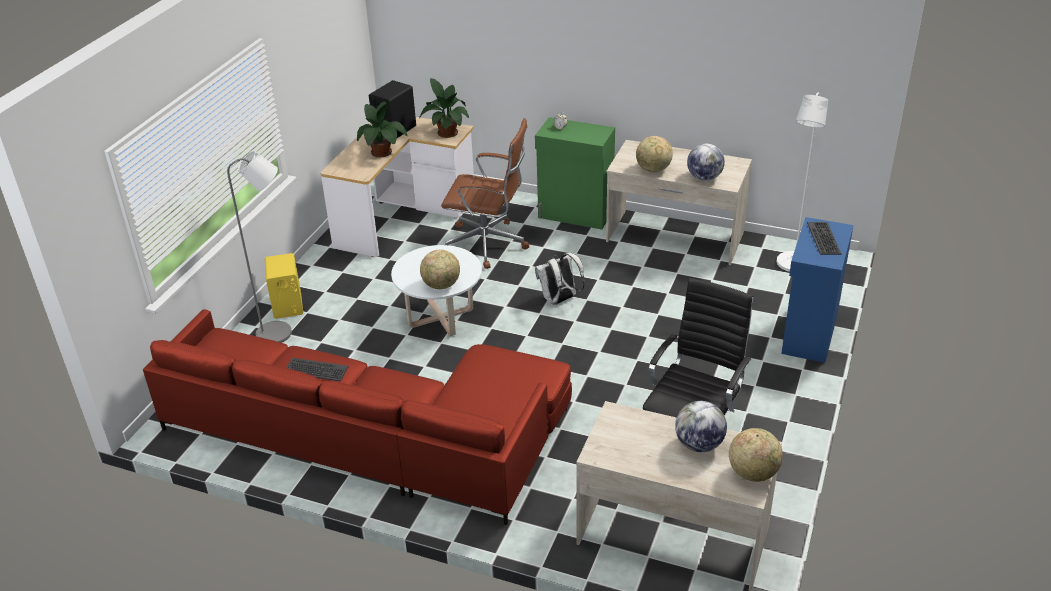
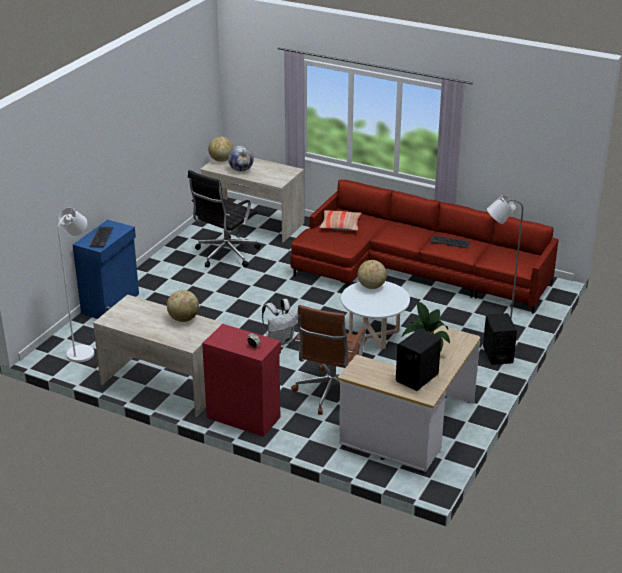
camera: 175 degrees left, 5 degrees down
yellow speaker [265,253,303,319] -> black speaker [483,313,517,365]
potted plant [419,78,469,138] -> none
brown office chair [441,118,529,269] -> brown office chair turned 90 degrees counterclockwise [291,305,367,415]
green cabinet [535,117,615,230] -> red cabinet [202,324,281,437]
globe [687,143,725,181] -> none
none -> pillow [319,210,361,231]

